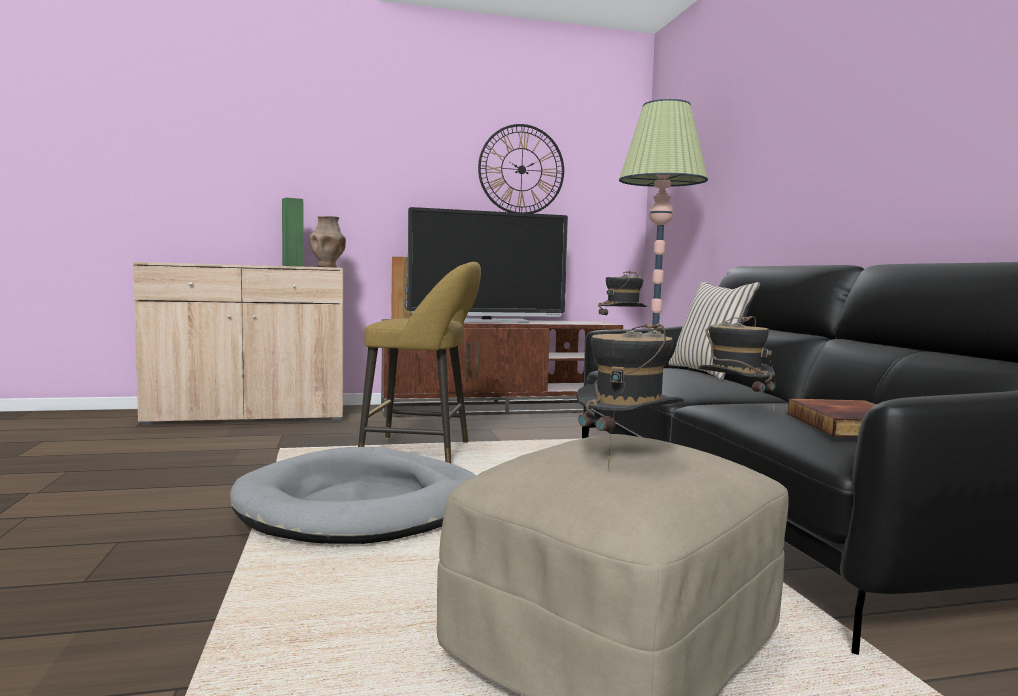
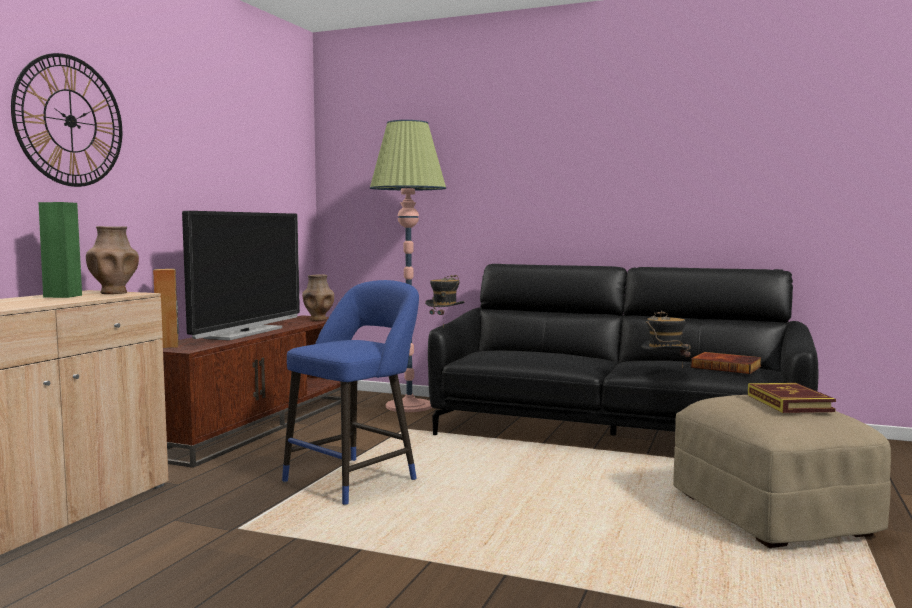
camera: 55 degrees left, 0 degrees up
grey dog bed [230,447,476,544] -> none
yellow stool [358,262,481,463] -> blue stool [282,280,419,505]
wall clock [478,124,564,214] -> wall clock moved to [11,53,122,187]
hat [576,323,684,468] -> book [748,383,836,413]
beige pillow [668,282,760,380] -> none
none -> brown vase [302,274,334,321]

